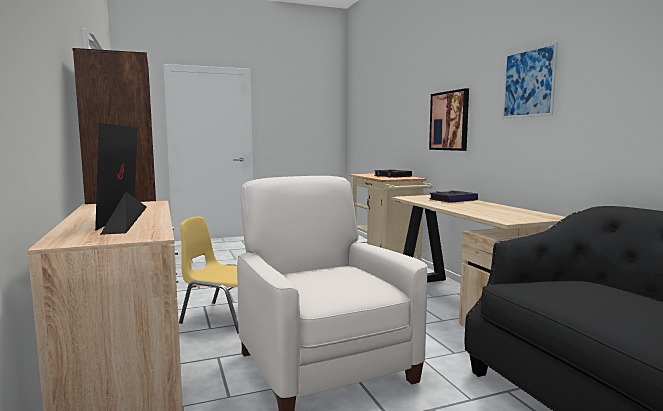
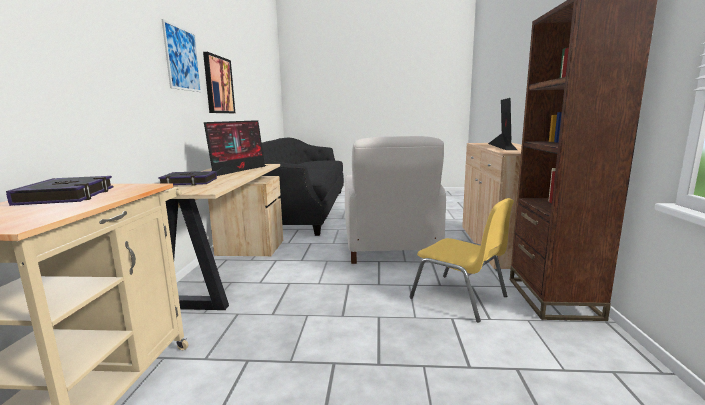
camera: 155 degrees left, 5 degrees up
picture [429,88,469,151] -> picture moved to [203,52,235,113]
none -> monitor [204,120,267,176]

